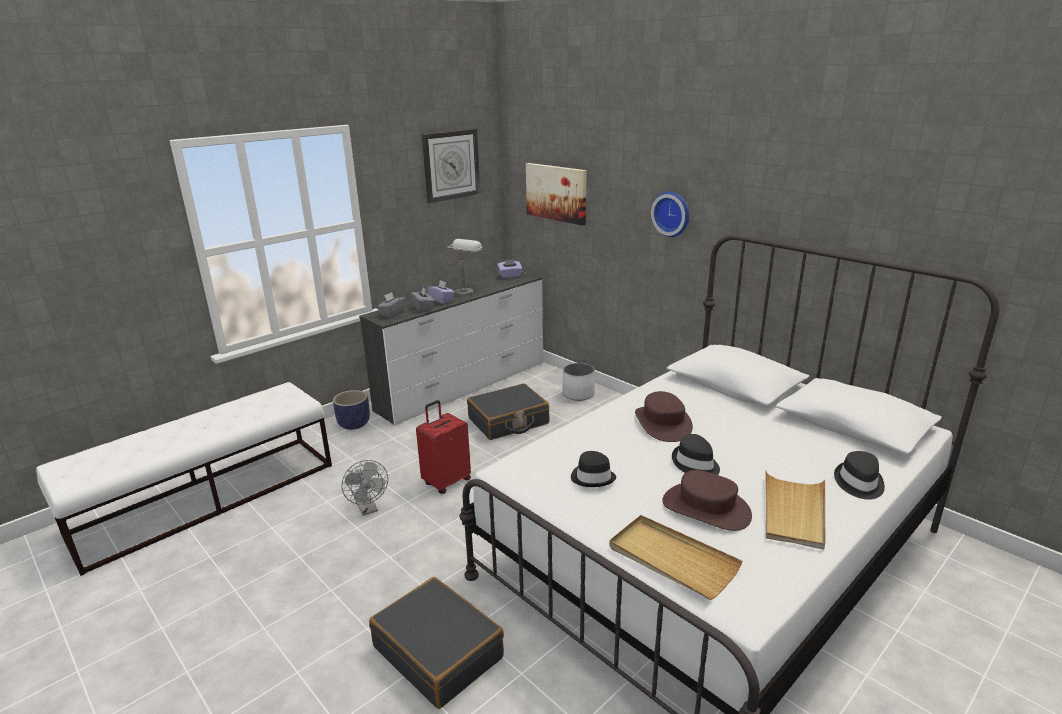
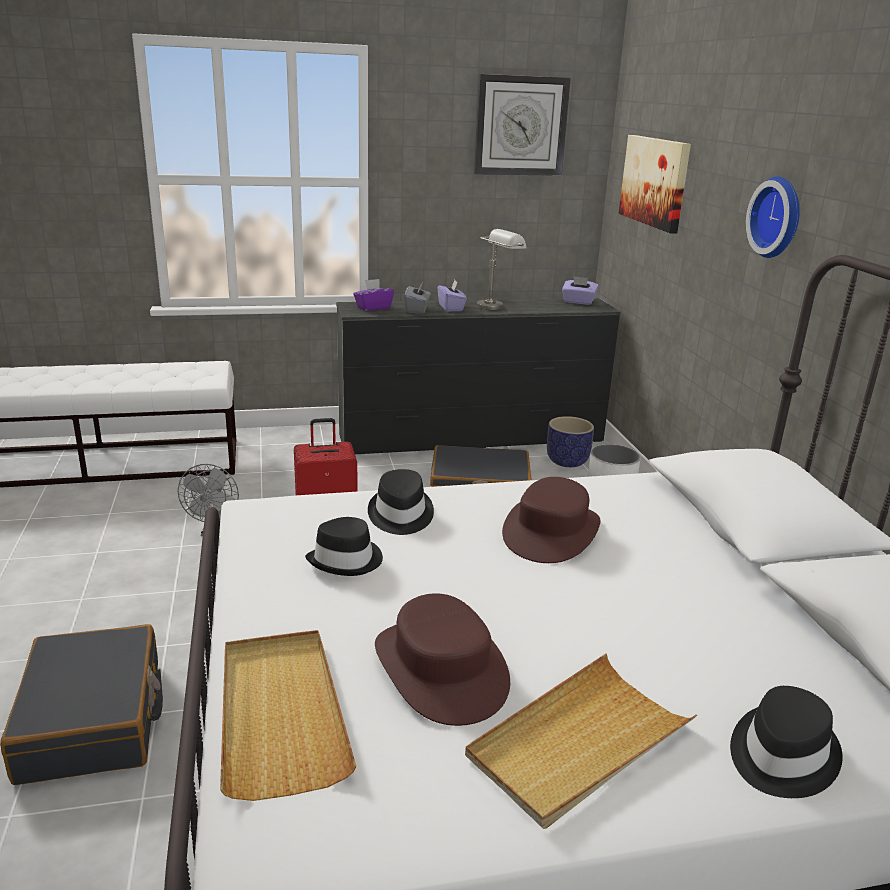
camera: 30 degrees right, 0 degrees up
planter [333,390,370,430] -> planter moved to [547,416,594,467]
white dresser [359,271,543,426] -> black dresser [336,298,621,454]
grey tissue box [377,292,406,318] -> purple tissue box [353,279,394,311]
black hat [672,434,720,475] -> black hat moved to [368,469,434,535]

